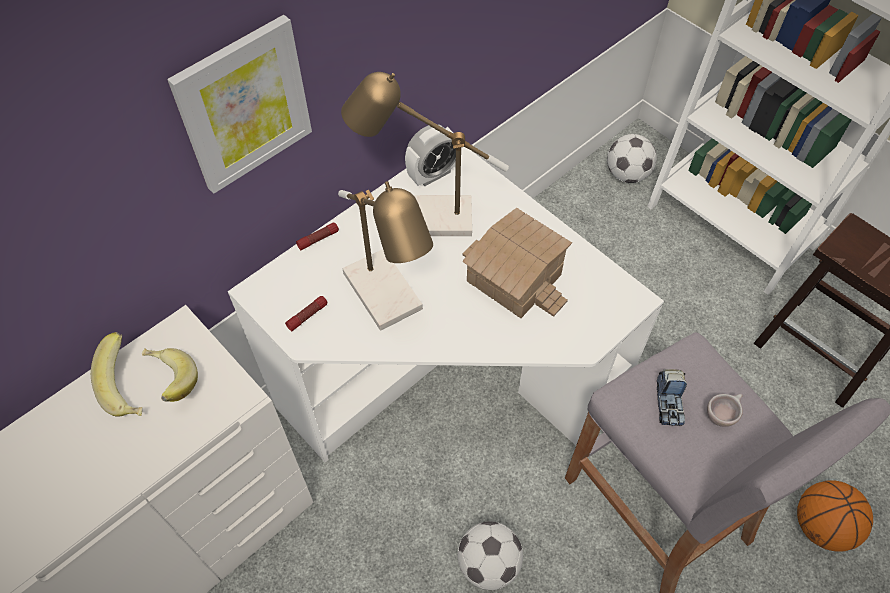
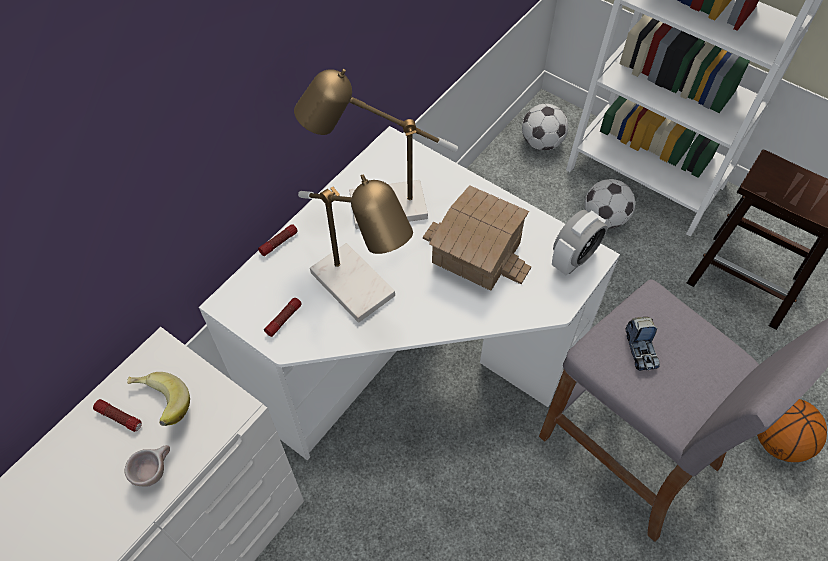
camera: 10 degrees left, 0 degrees up
banana [91,332,142,417] -> flashlight [93,399,142,432]
picture [167,15,312,194] -> none
alarm clock [405,124,456,186] -> alarm clock moved to [552,210,607,275]
football [458,521,523,590] -> football moved to [585,179,635,229]
beige cup [707,394,743,427] -> beige cup moved to [124,445,170,486]

